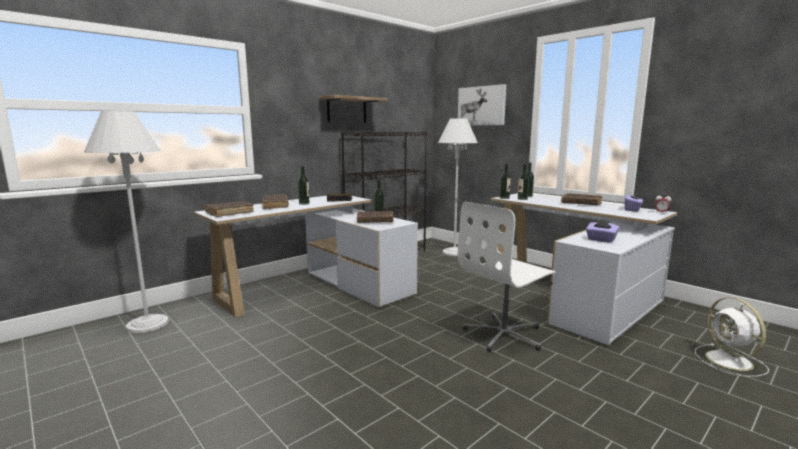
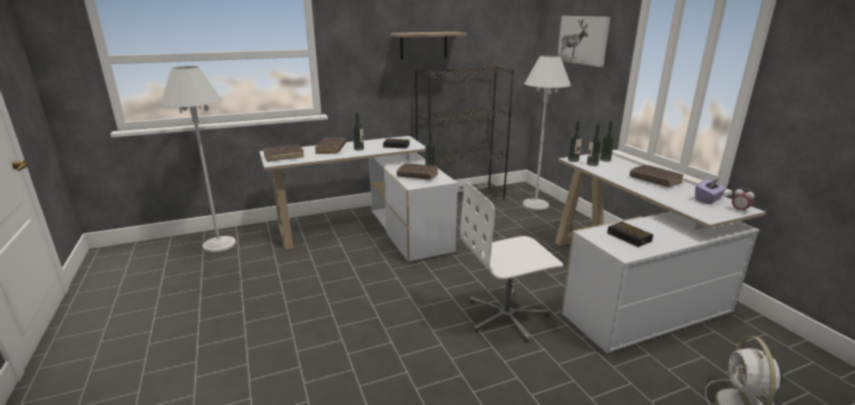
camera: 20 degrees right, 10 degrees up
purple tissue box [586,219,619,243] -> alarm clock [607,222,653,247]

